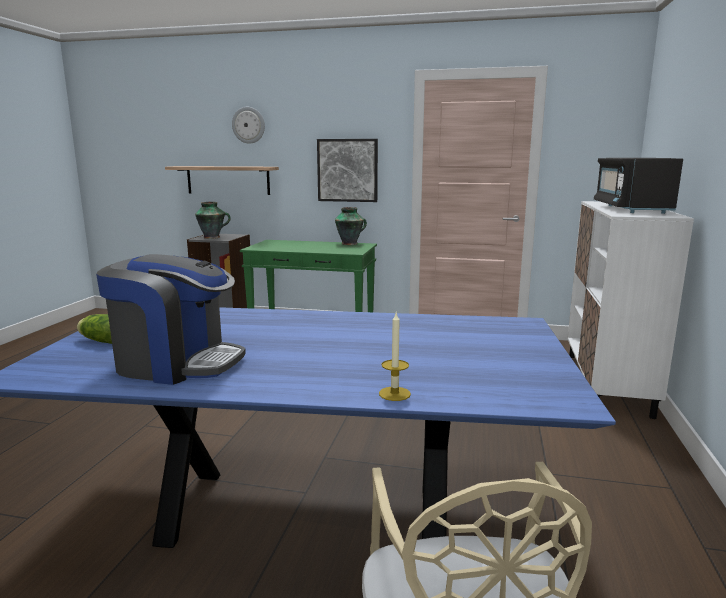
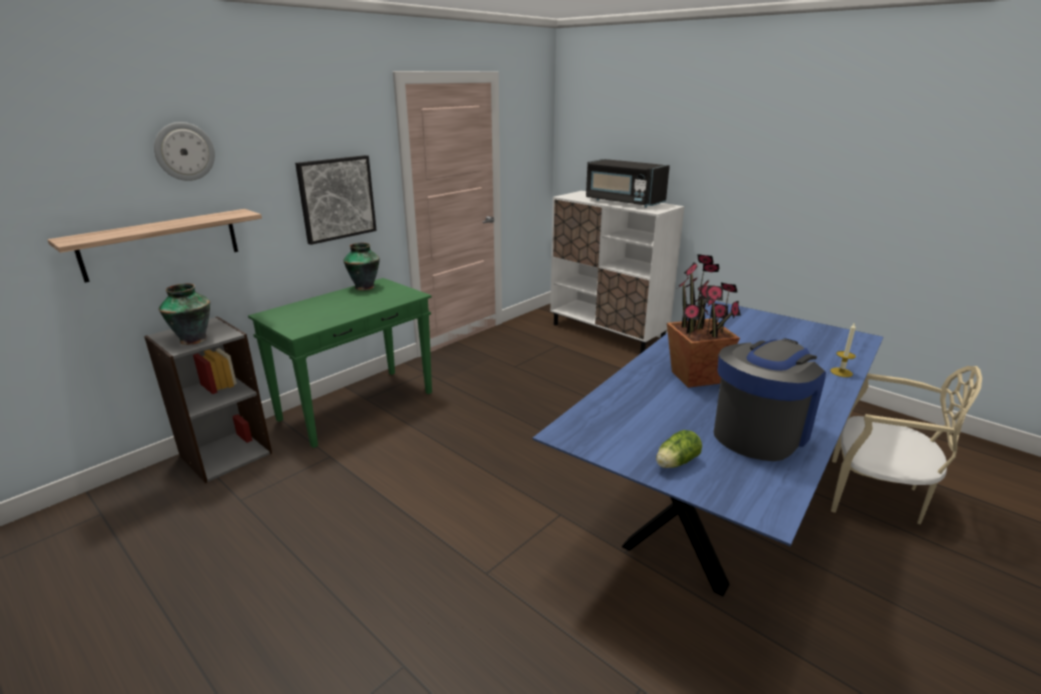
camera: 60 degrees left, 10 degrees up
none -> potted plant [667,254,741,388]

